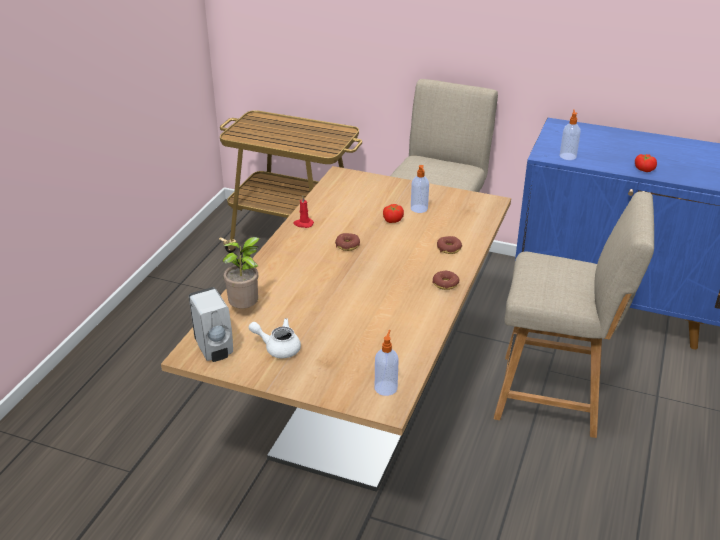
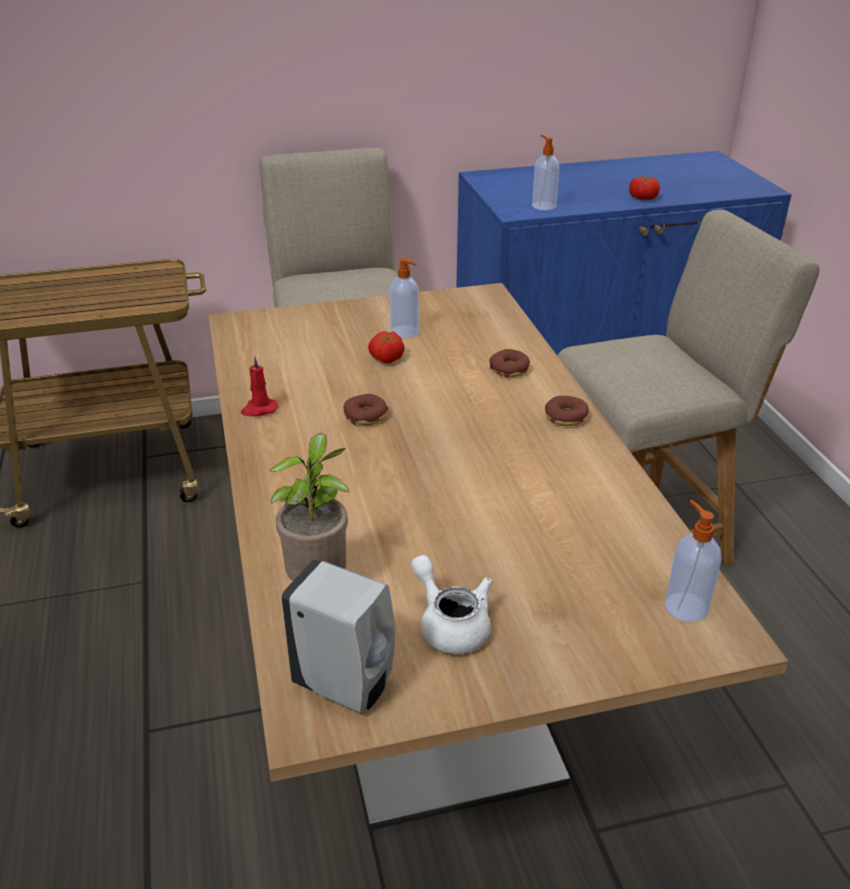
camera: 35 degrees left, 0 degrees up
white teapot [249,318,301,358] -> white teapot turned 75 degrees clockwise [411,555,492,654]

